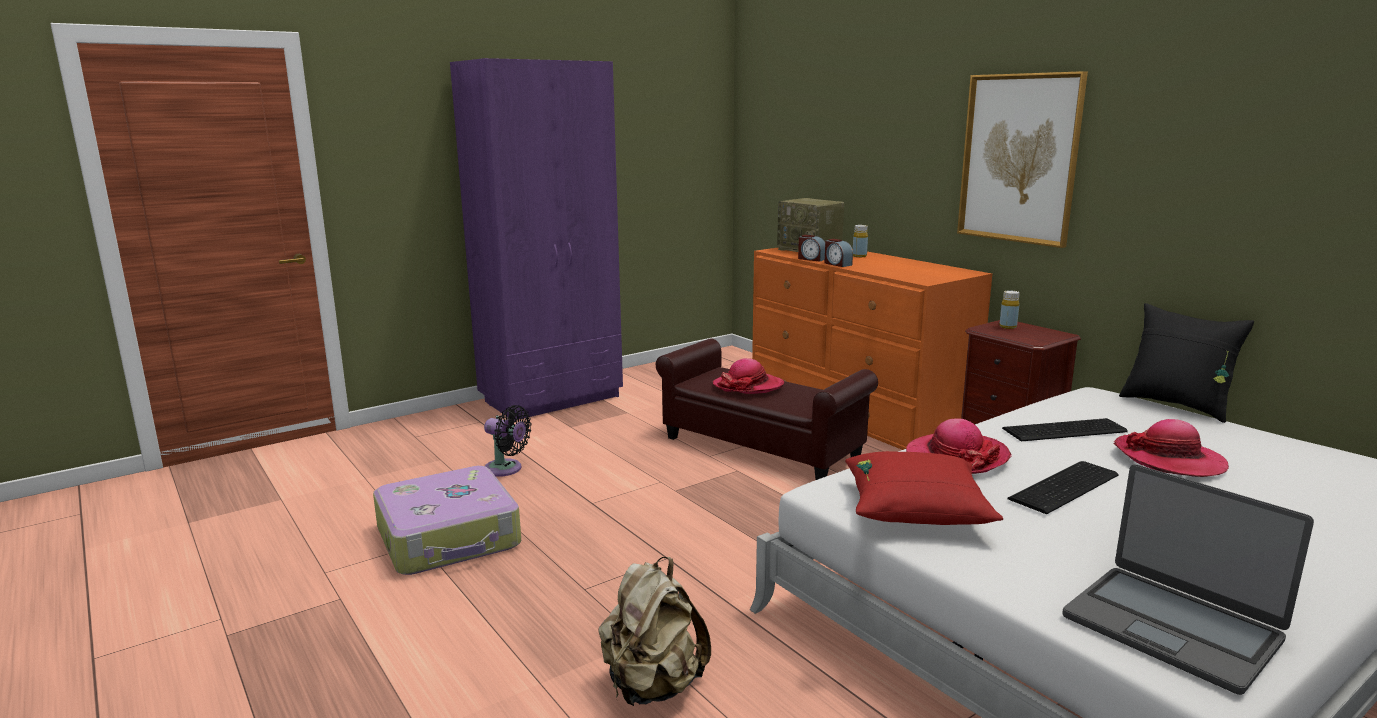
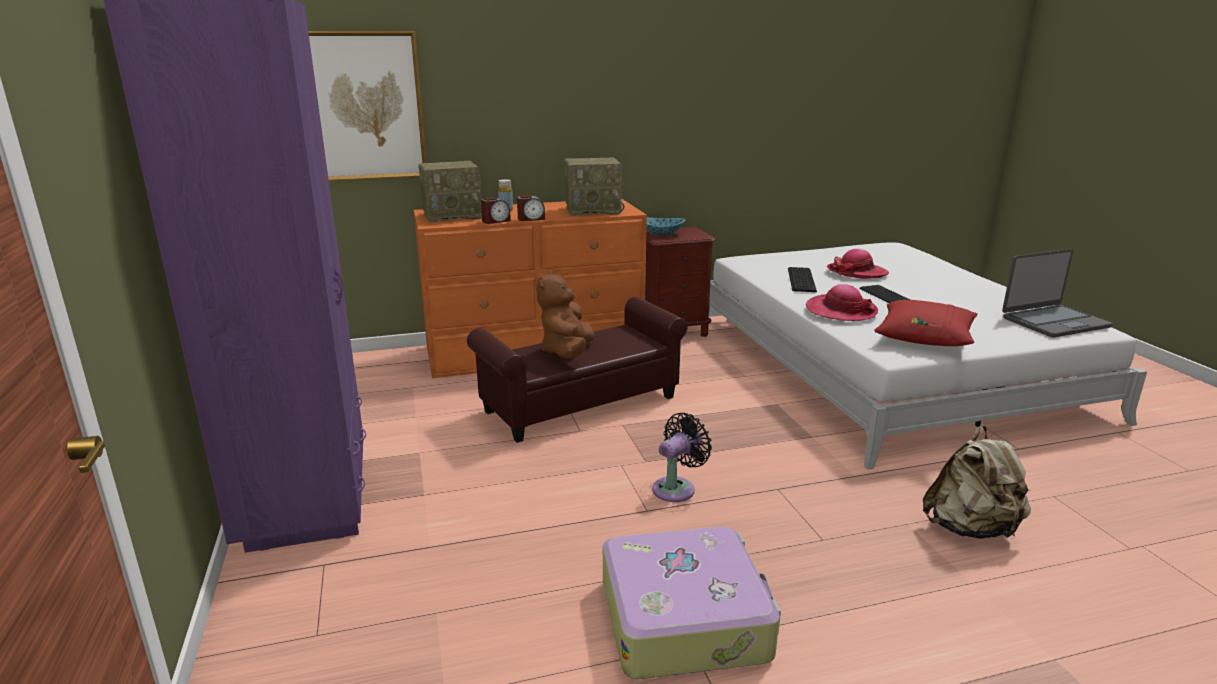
camera: 70 degrees left, 5 degrees up
black fan [484,405,531,477] -> black fan moved to [652,413,712,502]
hat [713,358,784,394] -> brown plush toy [536,270,595,358]
picture [957,71,1088,248] -> picture moved to [308,31,427,181]
yellow bottle [999,290,1020,329] -> bowl [647,217,685,236]
black pillow [1119,303,1254,423] -> none
none -> radio [565,157,624,216]

